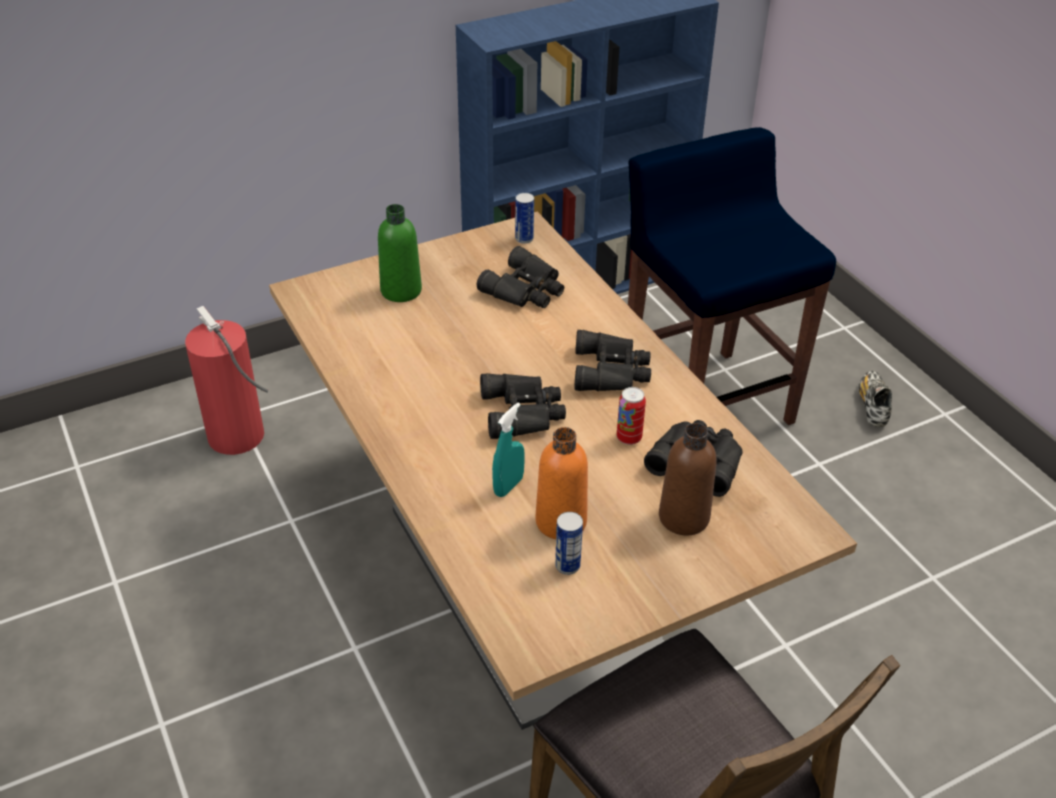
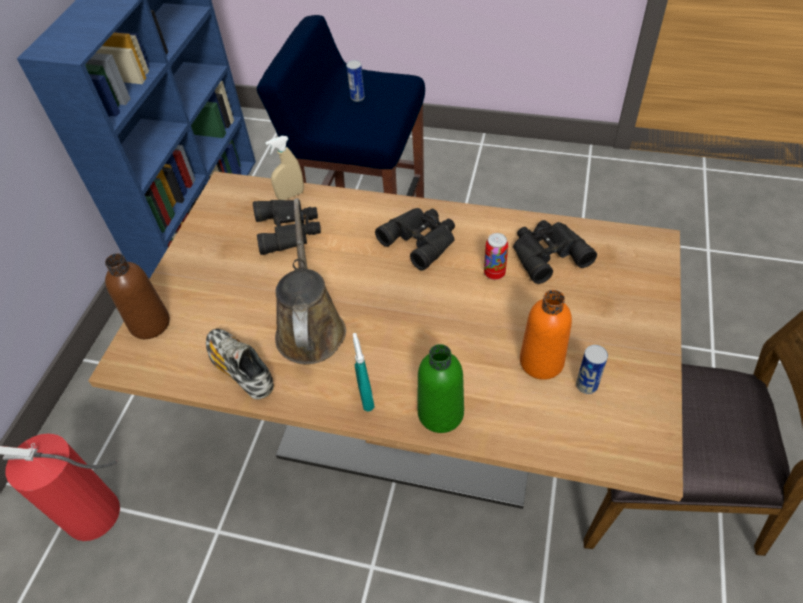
camera: 45 degrees left, 10 degrees up
green bottle [378,204,422,302] -> green bottle moved to [417,344,464,433]
black binoculars [480,373,566,439] -> none
turquoise spray bottle [492,403,525,497] -> turquoise spray bottle moved to [353,333,375,412]
can [515,193,534,243] -> can moved to [346,60,365,102]
brown bottle [659,423,717,535] -> brown bottle moved to [105,253,170,339]
shoe [858,371,892,427] -> shoe moved to [206,329,274,399]
none -> beige spray bottle [265,136,304,200]
none -> brown watering can [275,198,346,364]

